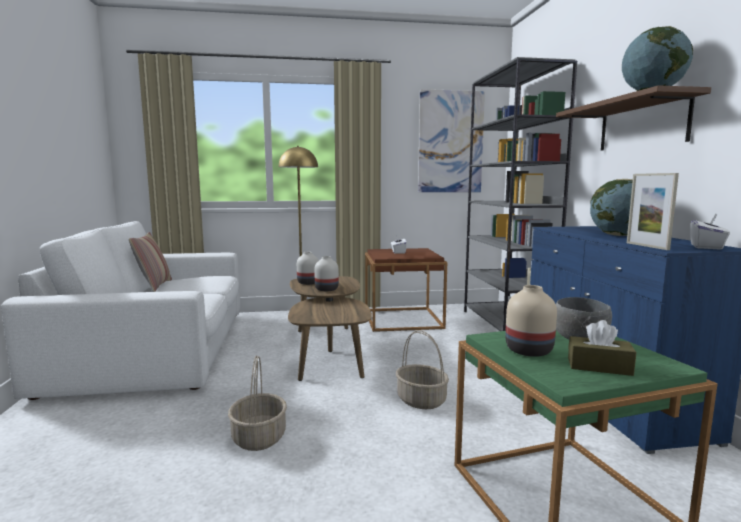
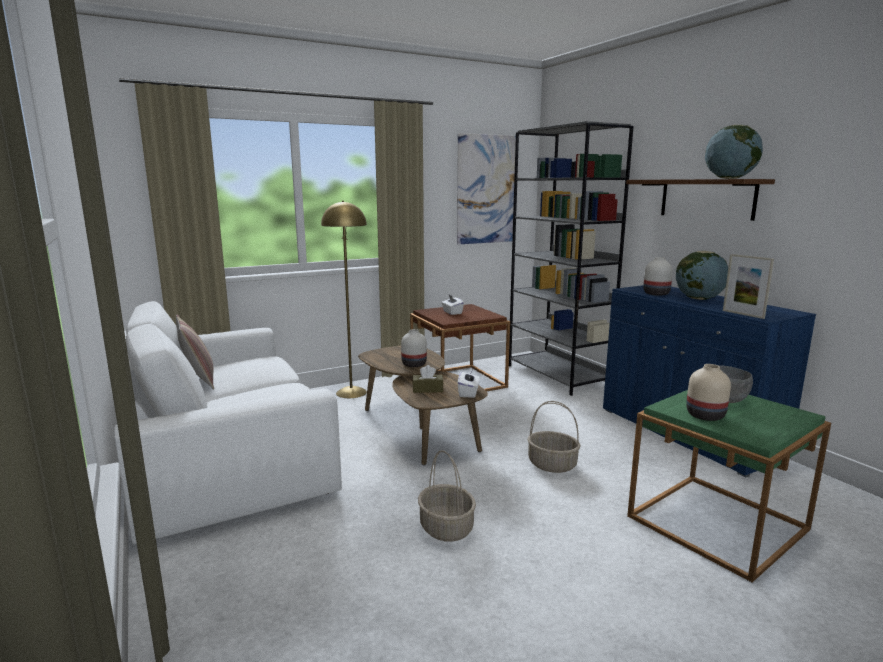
camera: 20 degrees left, 5 degrees up
white vase [297,252,319,285] -> white vase moved to [643,257,673,296]
brown tissue box [568,320,636,376] -> brown tissue box moved to [413,365,443,393]
white tissue box [690,214,730,250] -> white tissue box moved to [458,369,480,398]

